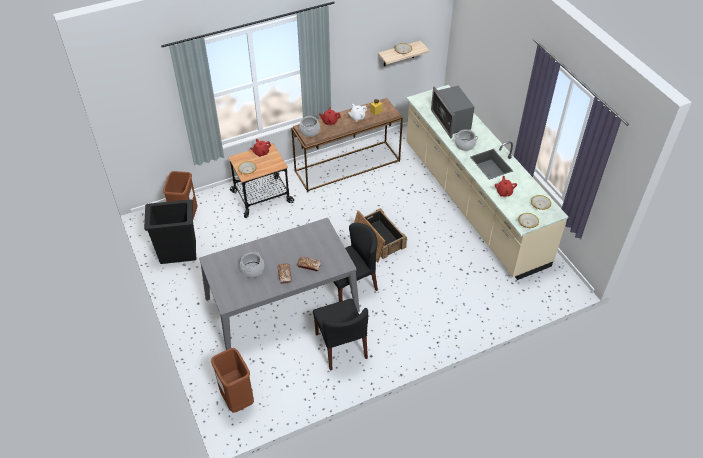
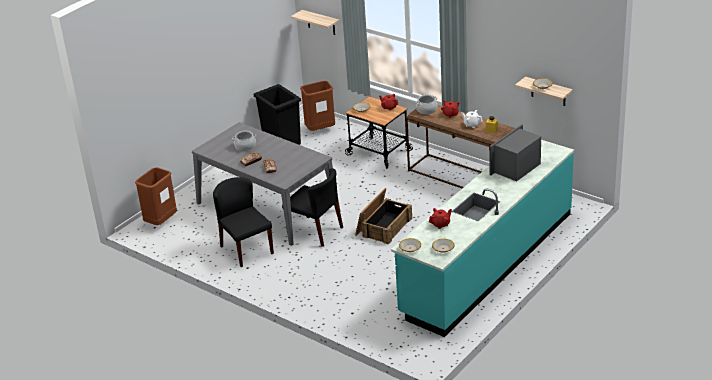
camera: 65 degrees right, 15 degrees down
black chair [313,299,368,371] -> black chair turned 105 degrees clockwise [213,177,274,267]
beige counter [406,85,568,280] -> turquoise counter [391,140,574,337]
cooking pot [454,129,478,151] -> none
none -> shelf [291,10,339,35]

